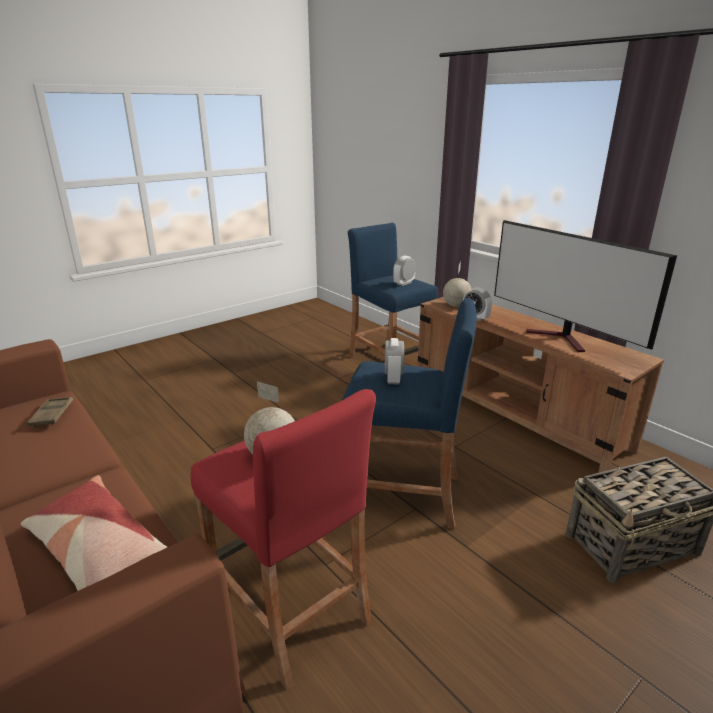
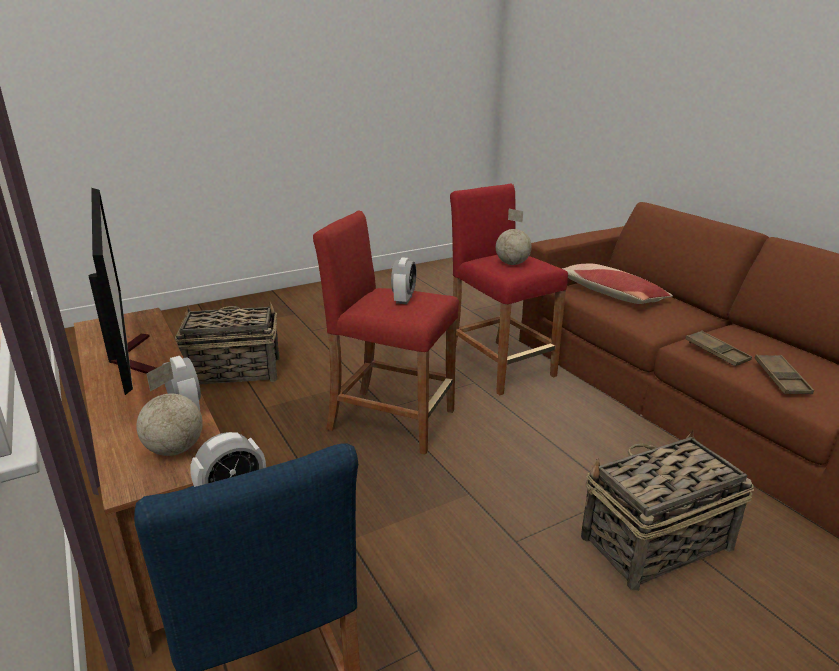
camera: 170 degrees left, 0 degrees up
blue stool [341,298,477,529] -> red stool [313,210,459,455]
none -> basket [581,429,754,591]
none -> brown tray [686,330,752,366]

